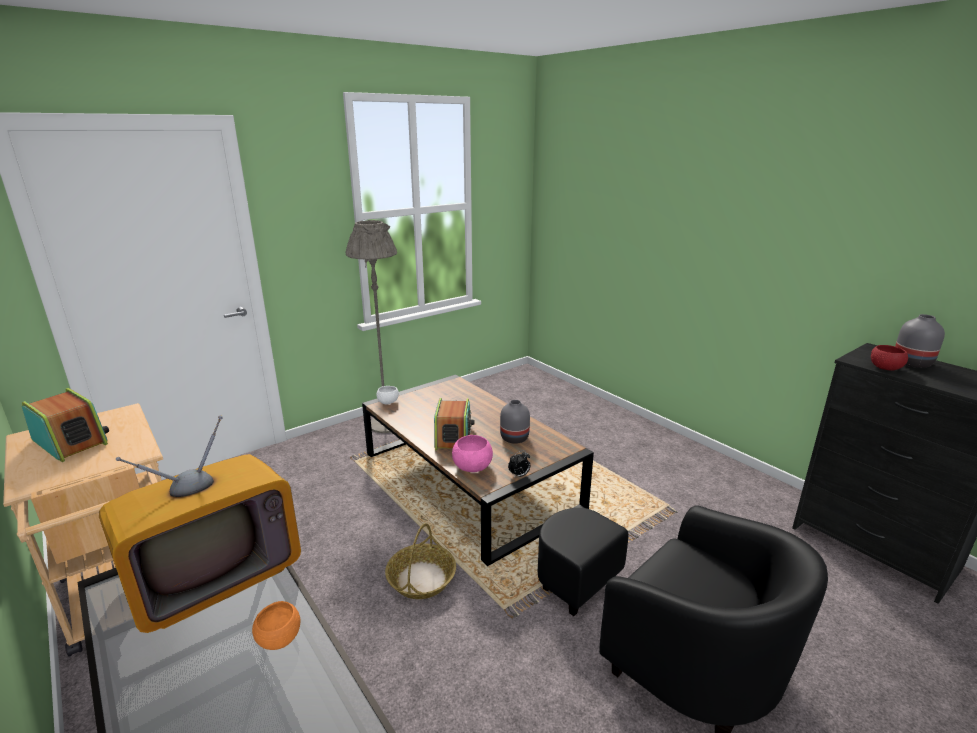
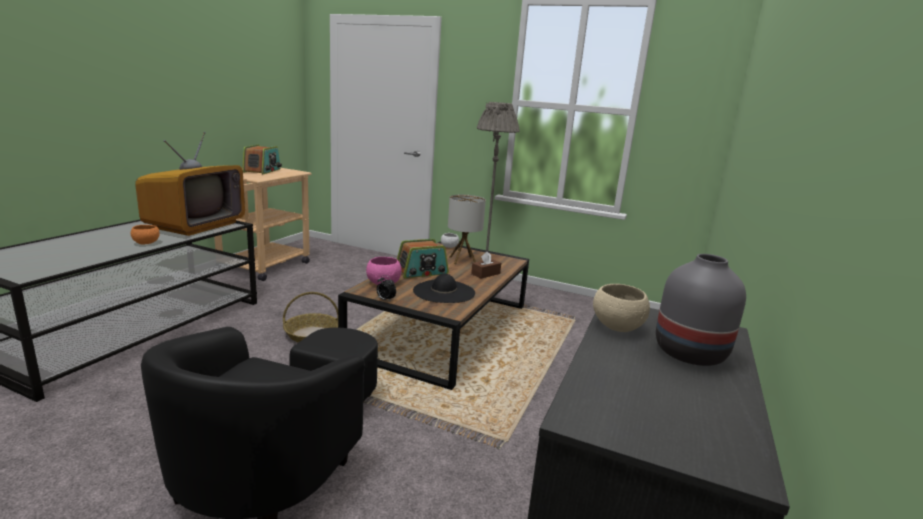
camera: 60 degrees right, 5 degrees down
television [99,416,301,633] -> television turned 90 degrees counterclockwise [135,132,245,236]
grey vase [500,400,530,444] -> black hat [413,274,475,303]
red bowl [871,345,908,370] -> beige bowl [593,284,650,332]
none -> table lamp [448,195,486,265]
none -> brown tissue box [471,252,501,279]

